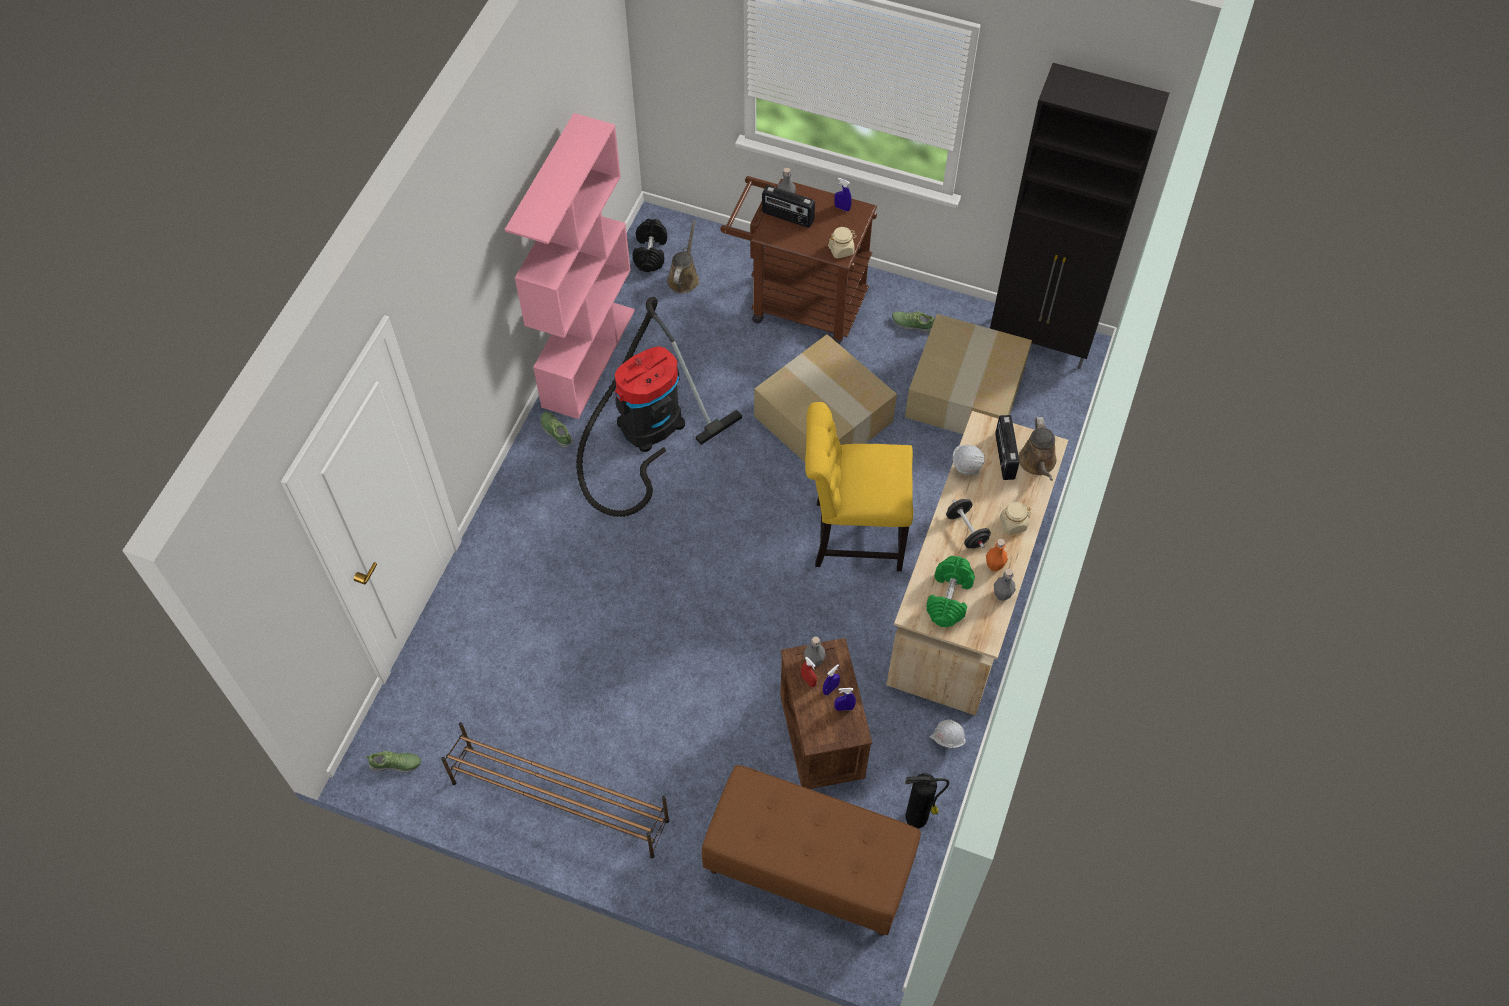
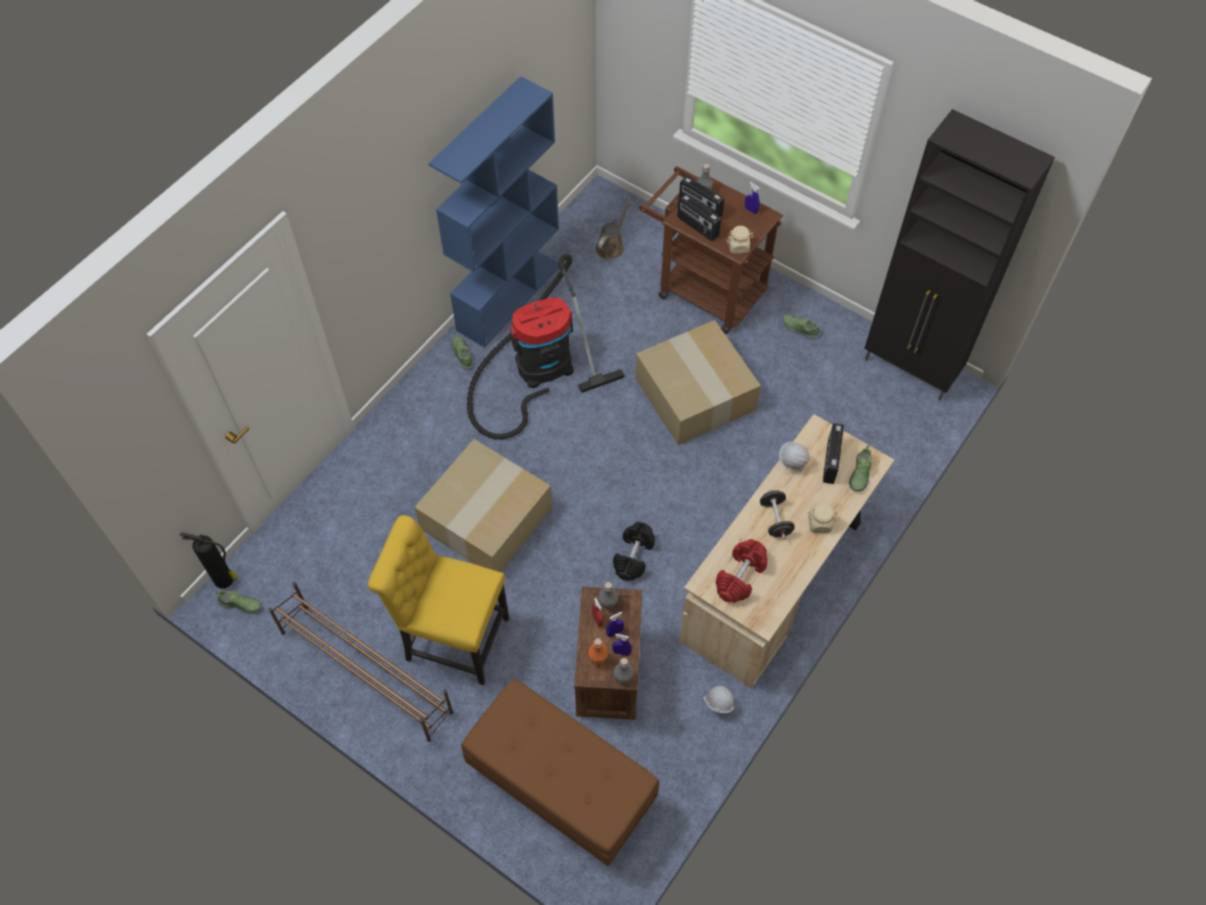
camera: 15 degrees right, 0 degrees up
pink bookcase [505,113,635,419] -> blue bookcase [428,76,559,347]
black dumbbell [632,219,667,272] -> black dumbbell moved to [613,522,655,581]
yellow chair [805,402,913,571] -> yellow chair moved to [368,515,509,685]
cardboard box [905,314,1032,434] -> cardboard box moved to [414,439,552,572]
fire extinguisher [905,773,949,828] -> fire extinguisher moved to [180,532,238,589]
green dumbbell [926,556,975,627] -> red dumbbell [716,539,768,603]
orange bottle [986,539,1008,571] -> orange bottle moved to [588,638,608,665]
grey bottle [994,568,1015,601] -> grey bottle moved to [613,658,634,684]
brown watering can [1019,417,1057,481] -> shoe [849,446,872,492]
none -> radio [677,194,721,241]

